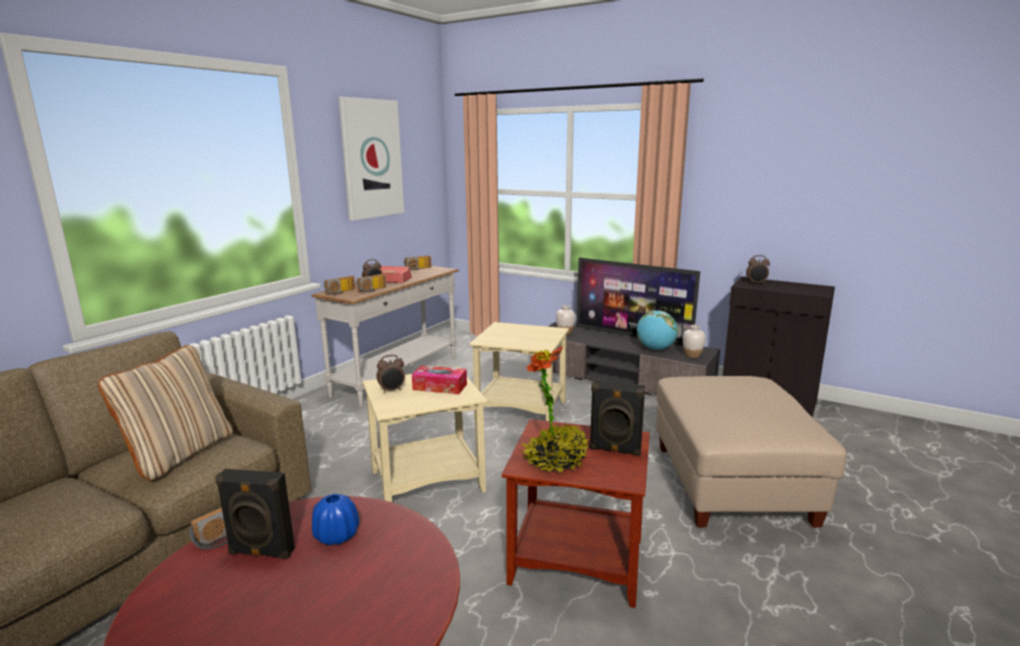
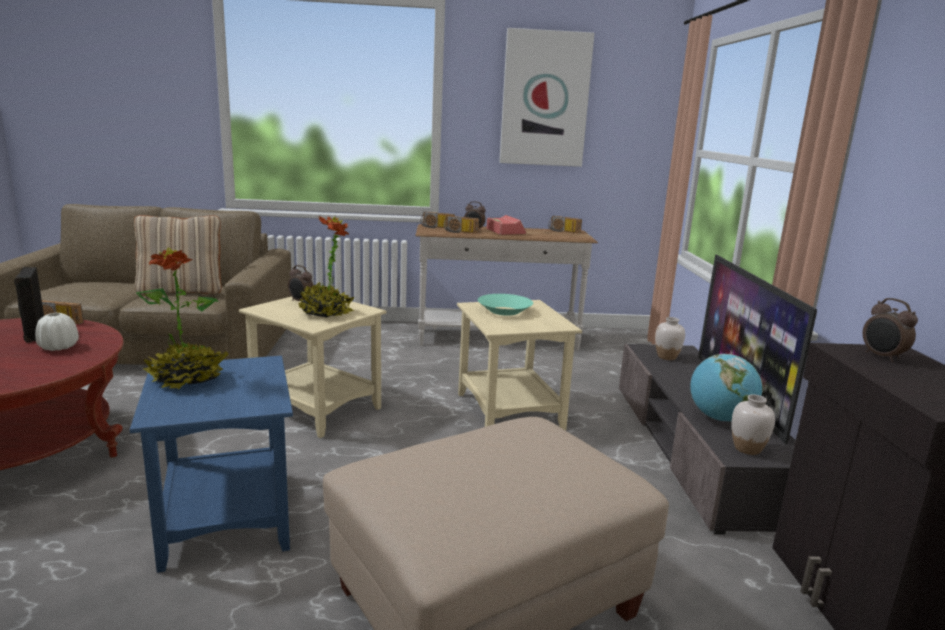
camera: 55 degrees right, 0 degrees up
blue vase [312,494,359,545] -> white vase [35,313,79,351]
tissue box [412,365,467,394] -> potted plant [298,216,355,318]
brown side table [502,419,650,608] -> blue side table [130,356,293,573]
black speaker [589,380,645,456] -> none
none -> turquoise bowl [477,294,533,316]

